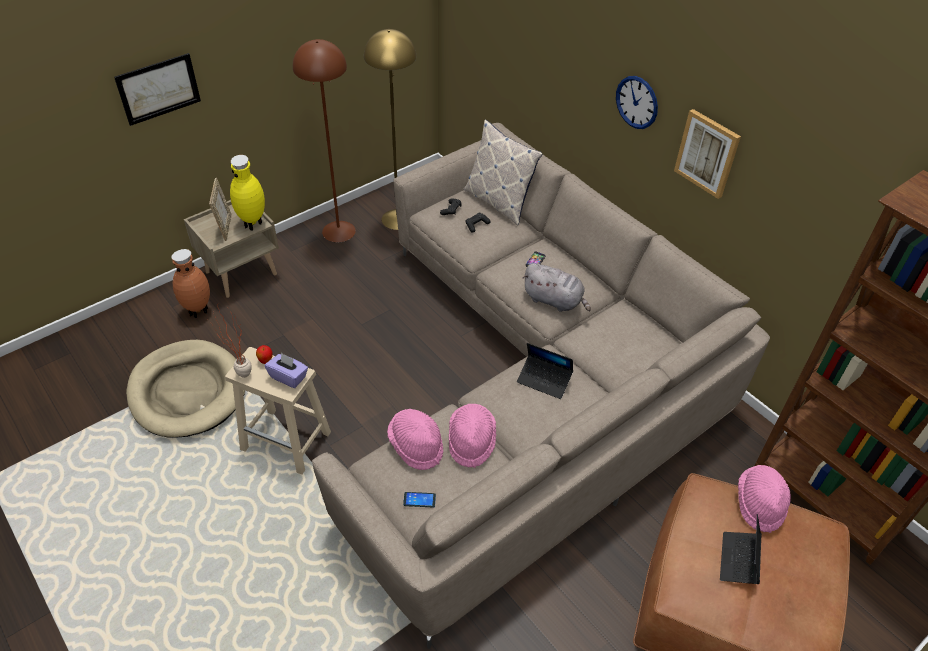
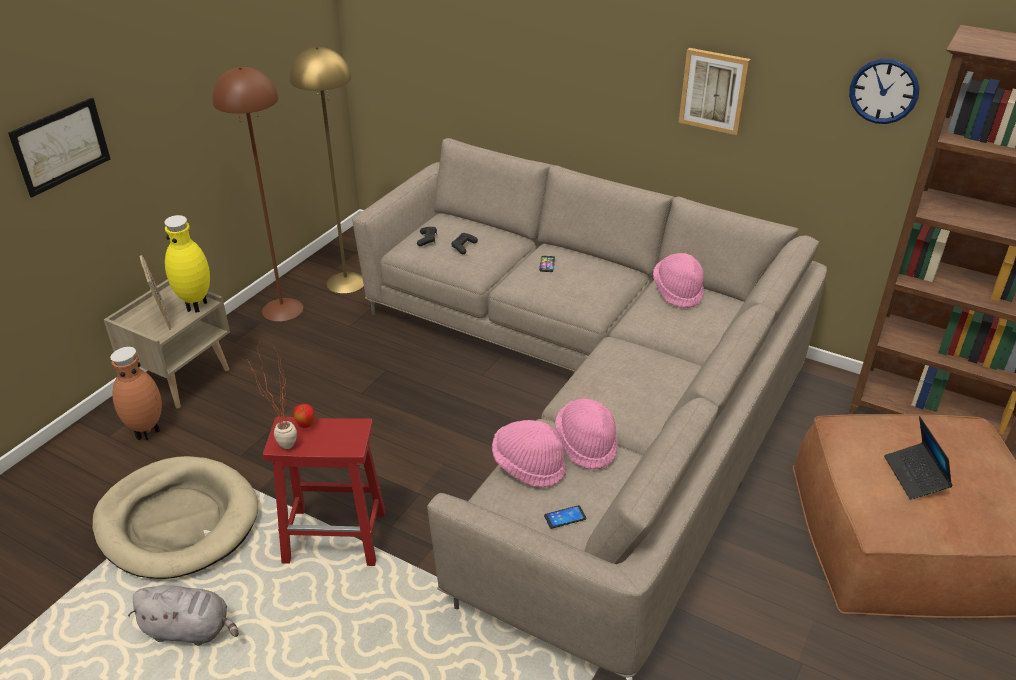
camera: 20 degrees left, 10 degrees down
beige stool [225,347,331,475] -> red stool [263,416,386,566]
purple tissue box [265,353,308,388] -> none
pillow [463,119,543,226] -> none
laptop [517,343,573,399] -> none
grey plush toy [523,263,591,312] -> grey plush toy moved to [128,586,239,646]
wall clock [616,76,658,129] -> wall clock moved to [849,59,919,124]
pink hat [738,465,791,533] -> pink hat moved to [653,253,704,308]

